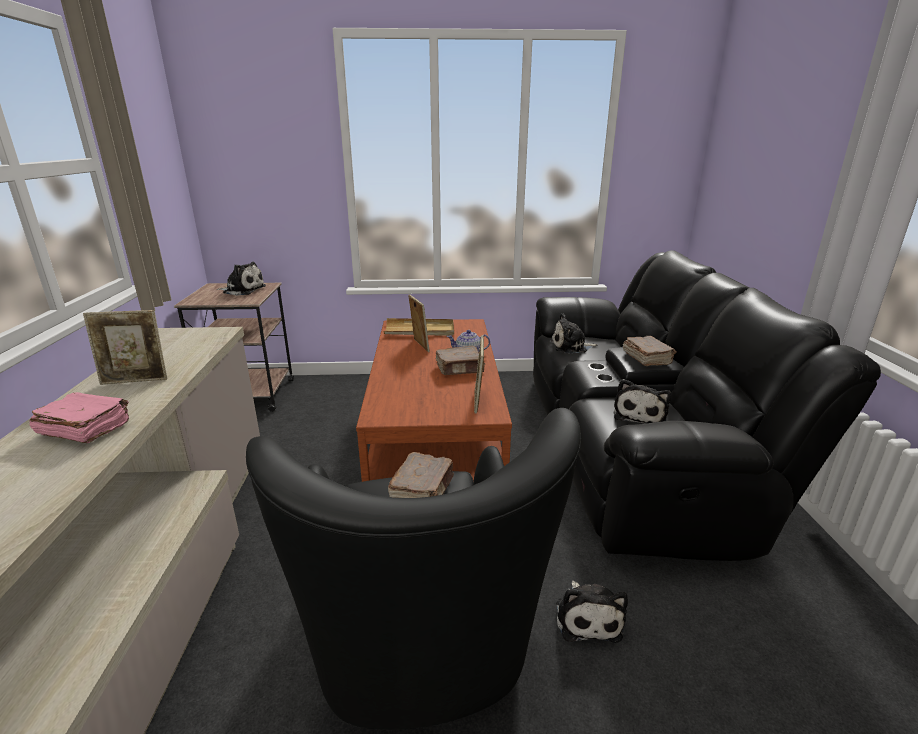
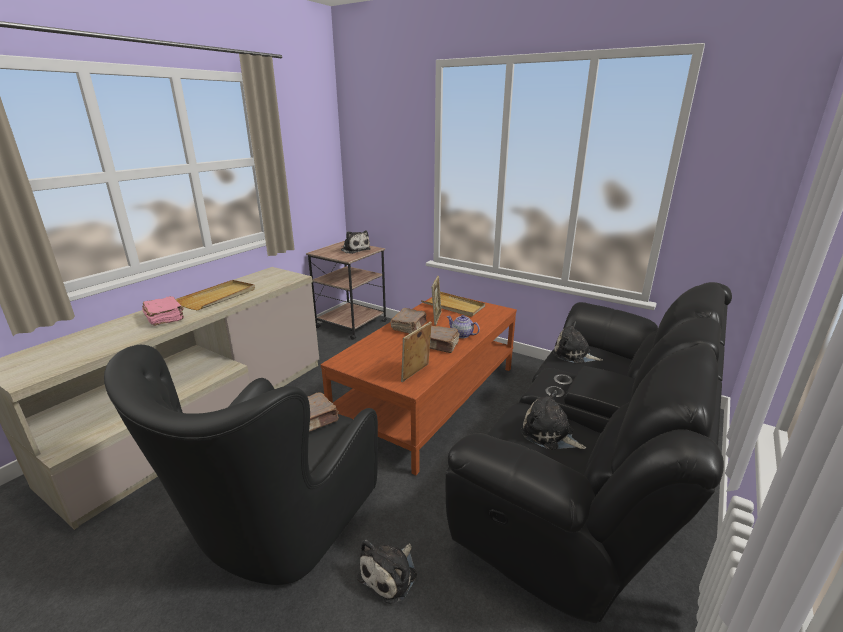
camera: 35 degrees right, 0 degrees up
picture frame [83,310,167,385] -> beige tray [176,280,255,310]
plush toy [614,379,671,424] -> plush toy turned 75 degrees clockwise [520,390,586,450]
brown book [623,336,677,366] -> brown book moved to [391,308,427,334]

